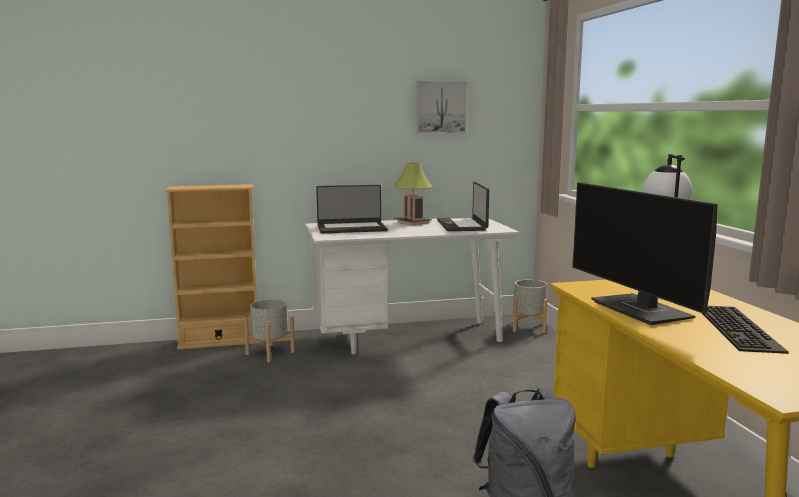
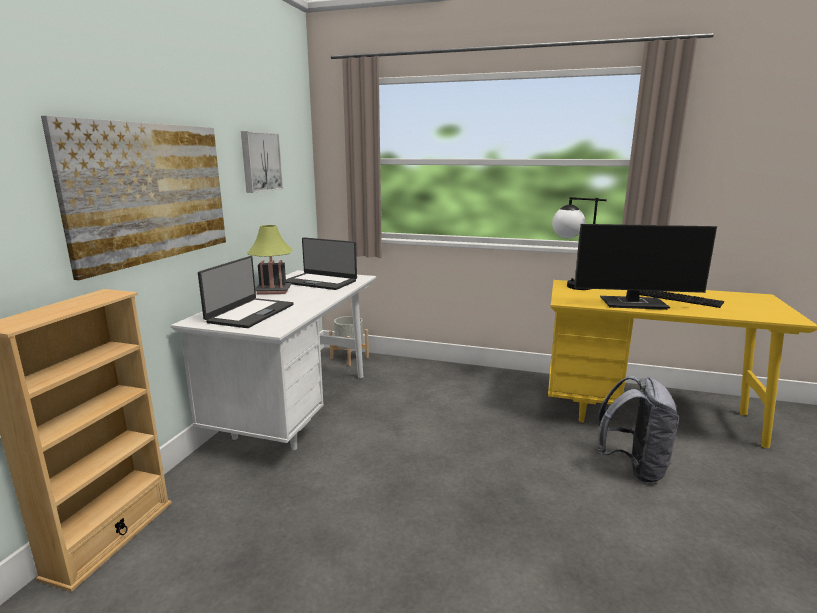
camera: 60 degrees left, 5 degrees up
grey planter [244,299,295,362] -> none
none -> picture [41,115,226,280]

